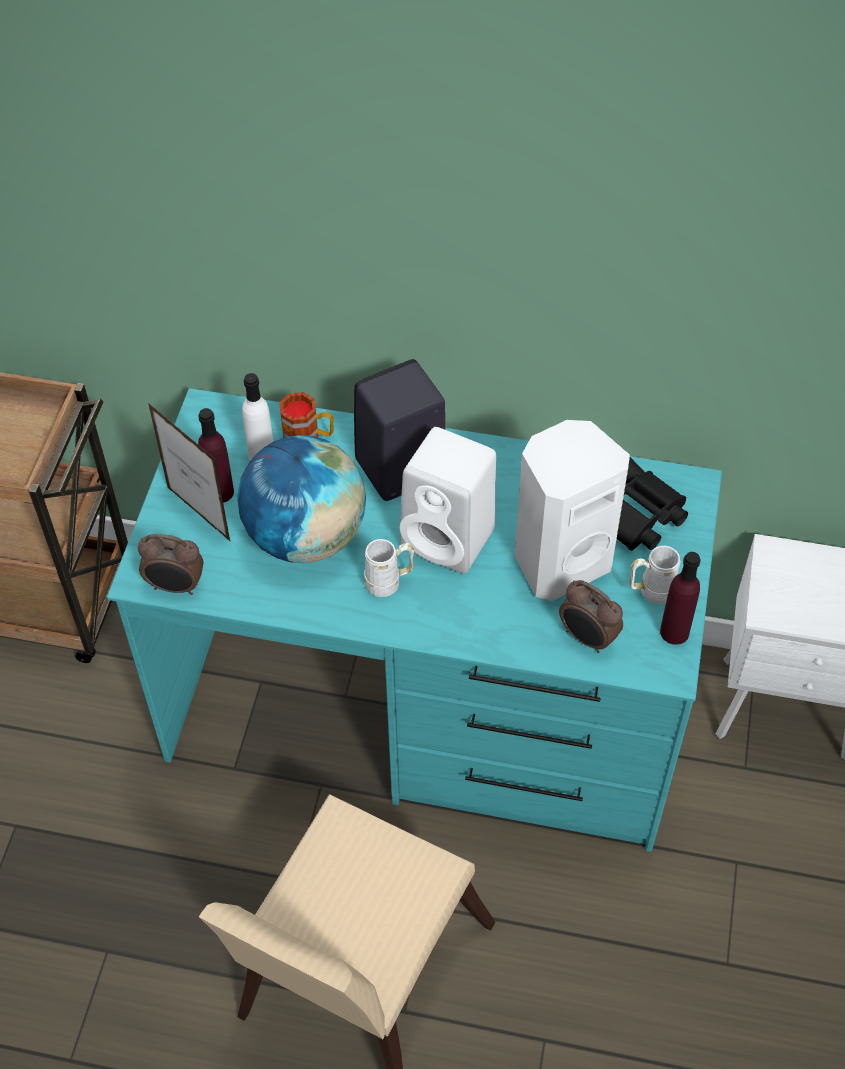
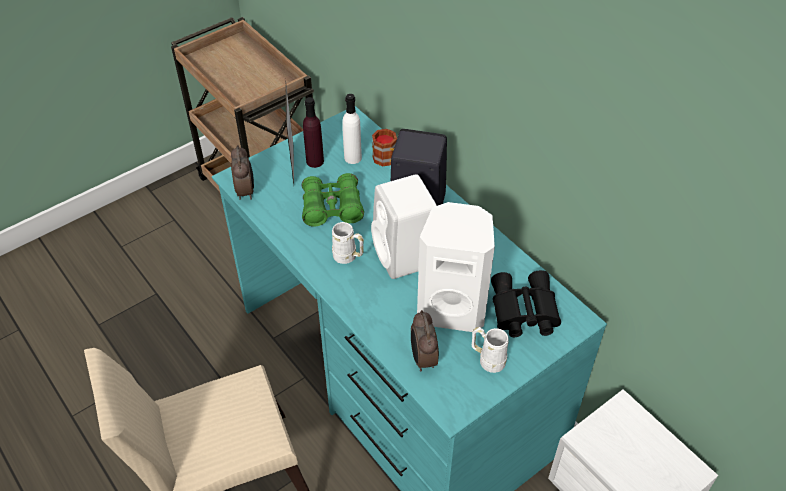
camera: 40 degrees right, 5 degrees down
alarm clock [138,534,204,595] -> alarm clock turned 150 degrees counterclockwise [231,145,254,200]
globe [237,435,366,563] -> green binoculars [302,173,364,227]
purple bottle [660,552,700,645] -> none

